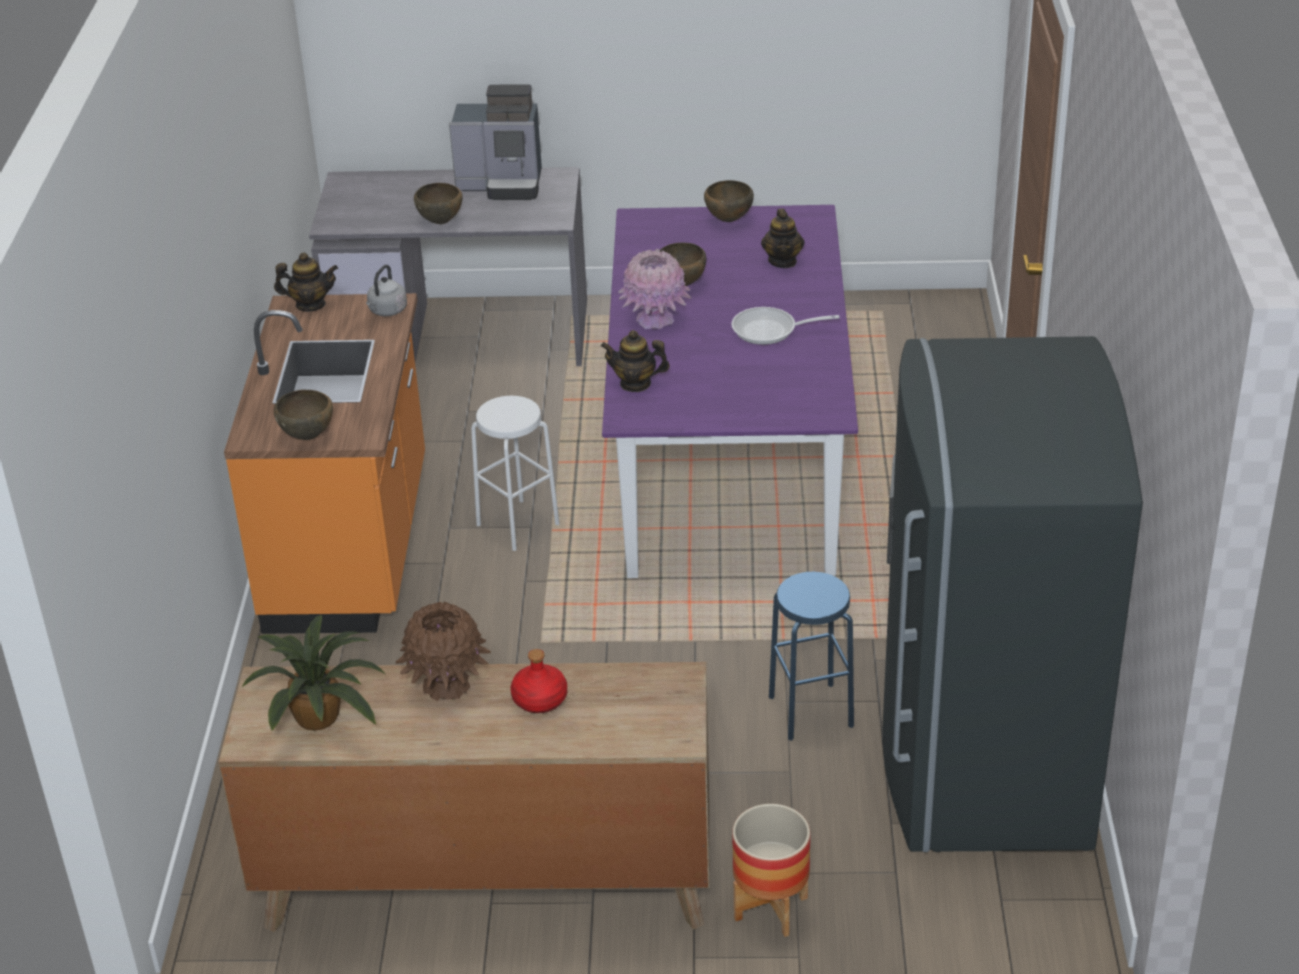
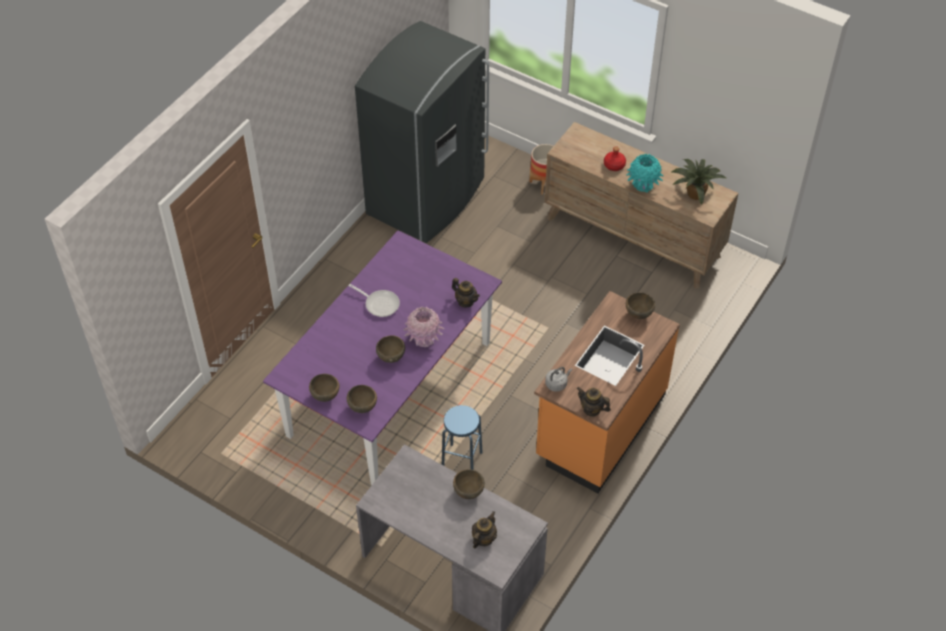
camera: 150 degrees left, 15 degrees up
brown vase [396,601,491,701] -> turquoise vase [626,154,664,193]
coffee machine [449,84,542,200] -> none
white stool [471,396,559,551] -> none
teapot [761,208,805,268] -> teapot moved to [472,511,497,548]
blue stool [769,572,854,741] -> blue stool moved to [442,405,483,470]
none -> brown bowl [347,385,377,413]

